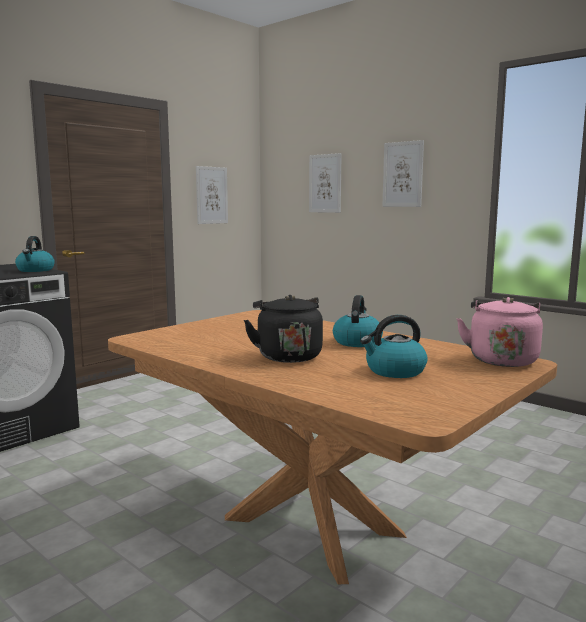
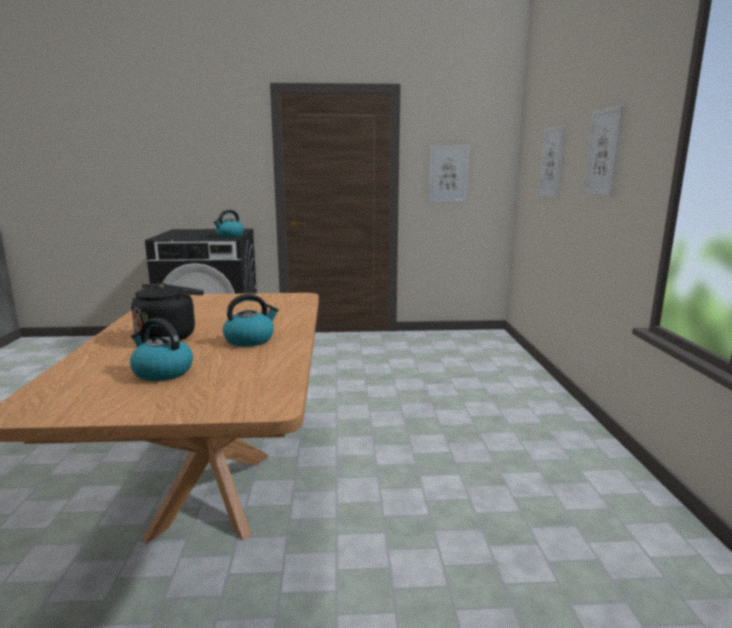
camera: 45 degrees right, 5 degrees up
pink kettle [456,297,543,367] -> none

